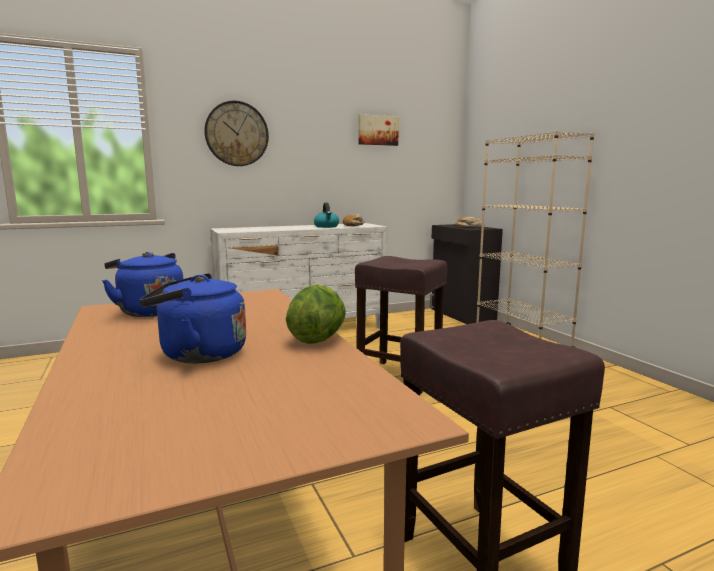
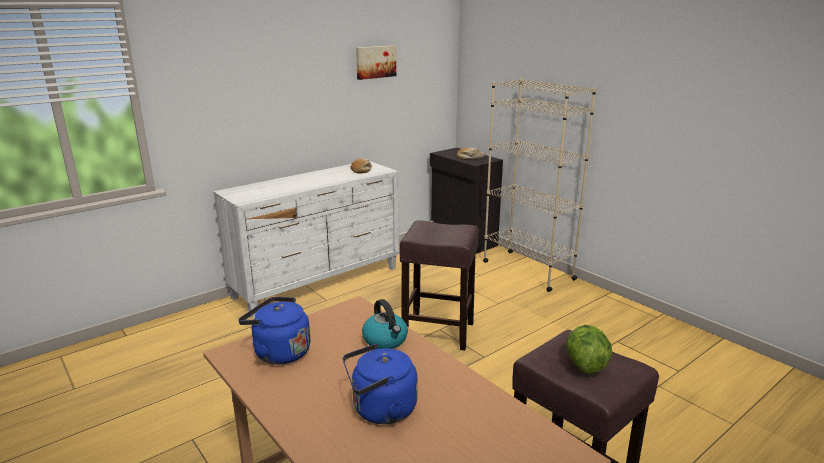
camera: 15 degrees left, 10 degrees up
wall clock [204,101,269,166] -> none
lettuce [286,285,346,344] -> lettuce moved to [566,325,612,374]
kettle [314,202,339,228] -> kettle moved to [362,299,408,349]

